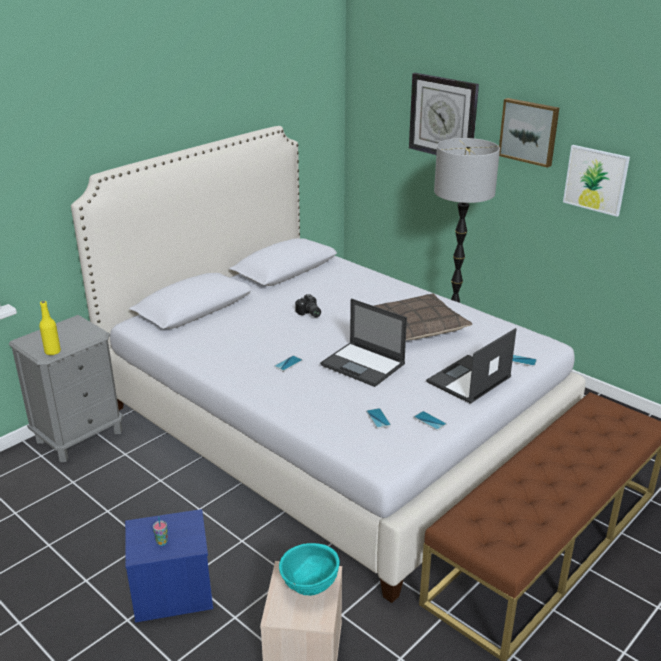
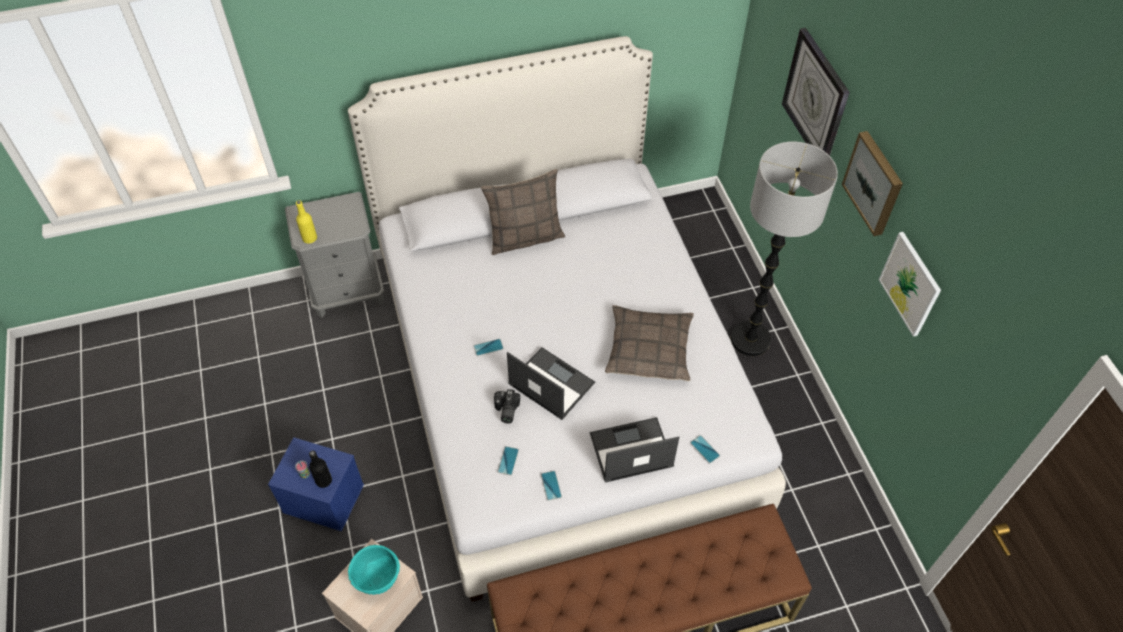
camera: 30 degrees right, 25 degrees up
camera [295,294,321,317] -> camera moved to [494,389,520,424]
laptop [320,299,407,387] -> laptop turned 150 degrees clockwise [507,347,595,420]
none -> black bottle [309,450,332,488]
none -> pillow [481,169,565,255]

